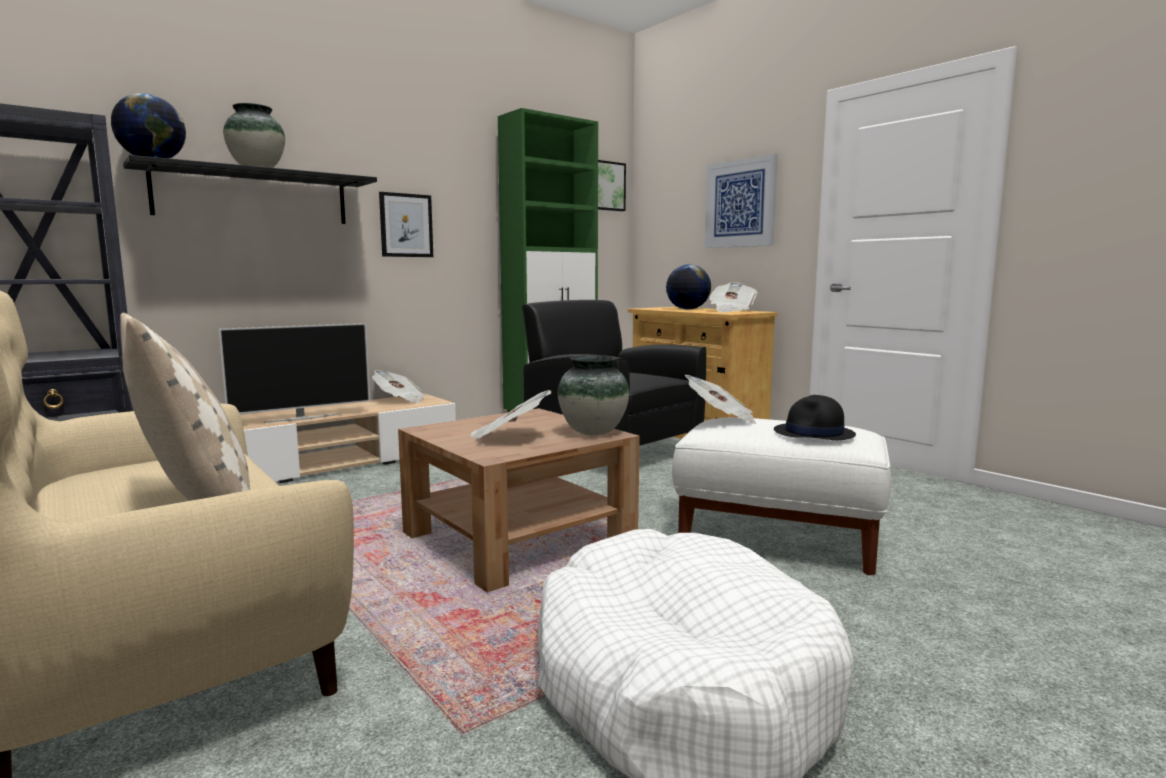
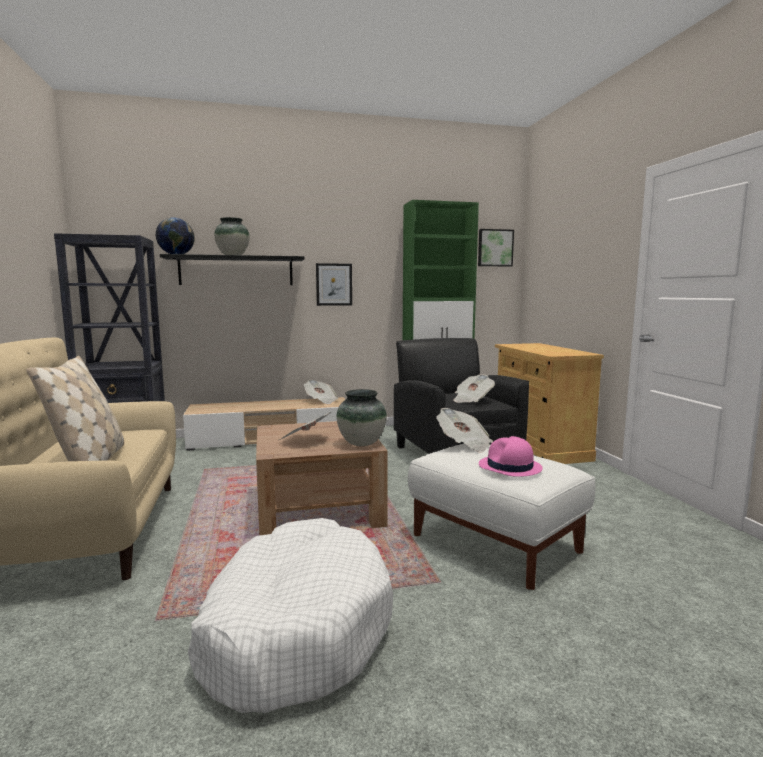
camera: 25 degrees right, 0 degrees up
television [219,323,370,423] -> none
globe [666,264,711,310] -> none
picture [704,154,778,248] -> none
newspaper [709,282,758,313] -> newspaper moved to [453,374,495,403]
black hat [774,395,856,440] -> pink hat [479,436,543,477]

